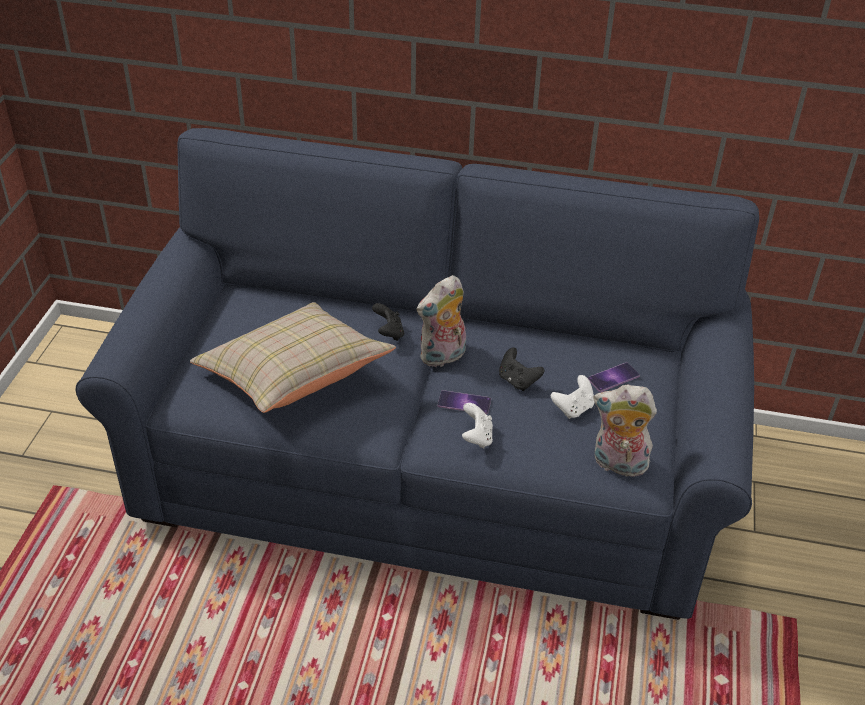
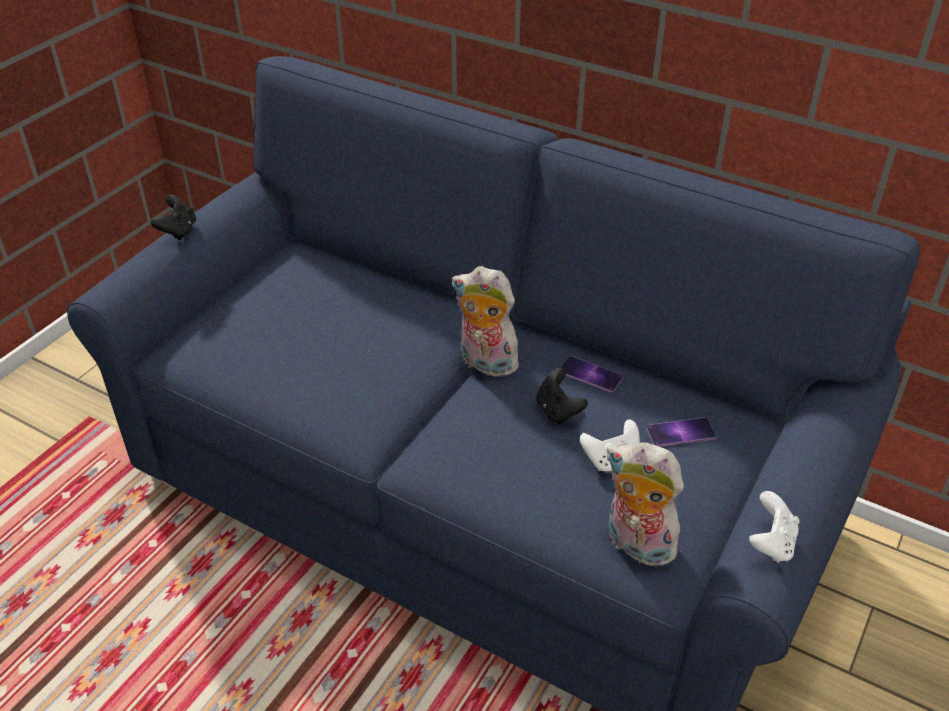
camera: 20 degrees right, 0 degrees up
beige pillow [190,302,396,413] -> none
black game controller [372,303,404,341] -> black game controller moved to [151,195,196,240]
plush toy [416,275,466,368] -> plush toy turned 45 degrees clockwise [452,266,519,379]
phone [437,390,491,414] -> phone moved to [560,356,624,392]
white game controller [462,403,493,448] -> white game controller moved to [749,491,799,563]

